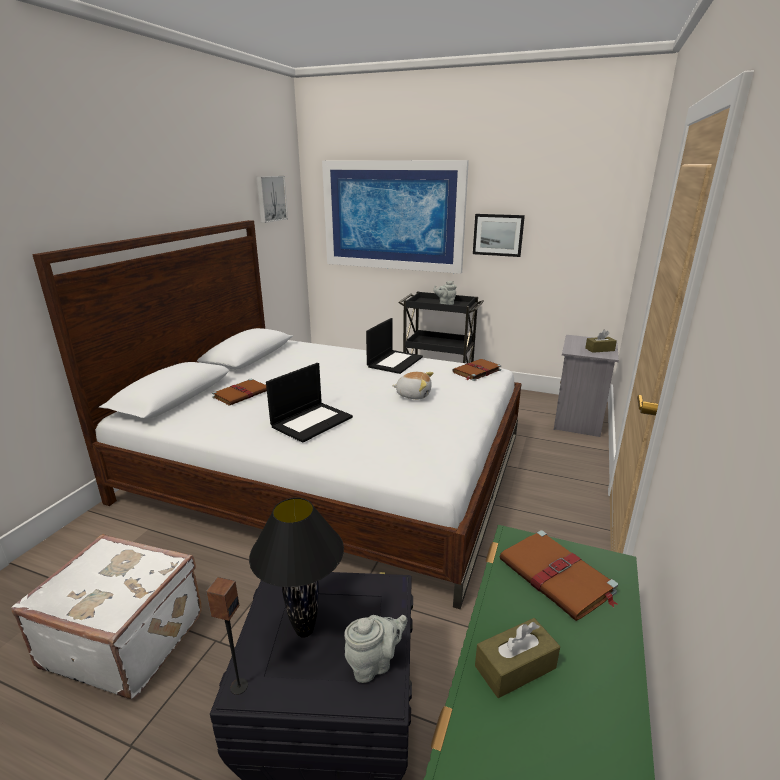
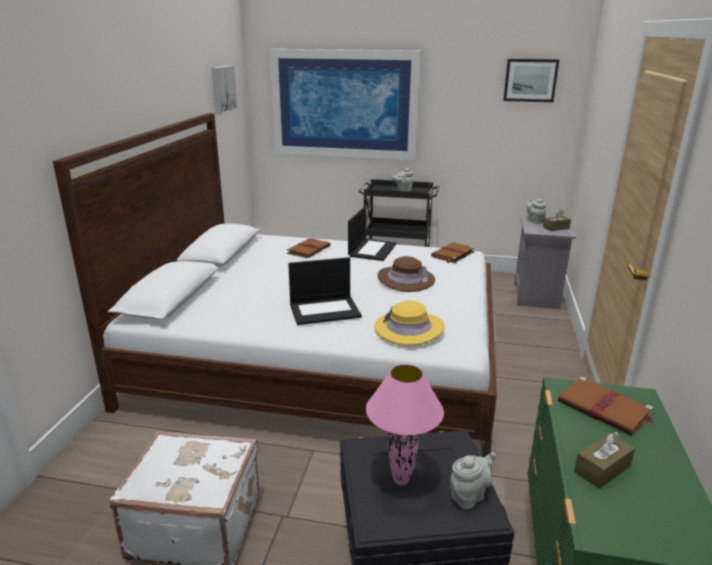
camera: 10 degrees left, 0 degrees up
speaker [206,577,248,695] -> none
brown book [212,378,267,405] -> brown book moved to [287,238,331,258]
black table lamp [249,498,344,637] -> pink table lamp [366,364,444,485]
laptop [266,363,353,443] -> laptop turned 45 degrees clockwise [288,257,362,325]
plush toy [392,372,433,399] -> brown hat [378,256,435,292]
picture [473,214,525,257] -> picture moved to [503,59,559,102]
none -> yellow hat [375,300,445,346]
none -> grey teapot [526,199,546,224]

